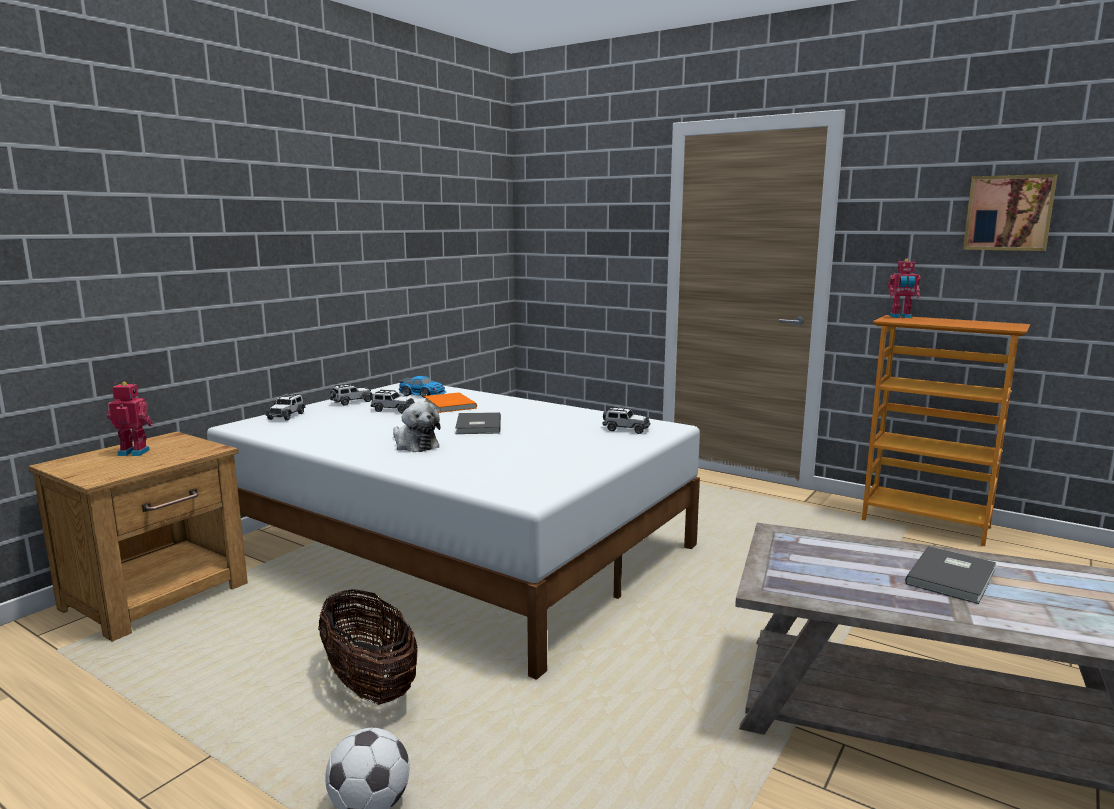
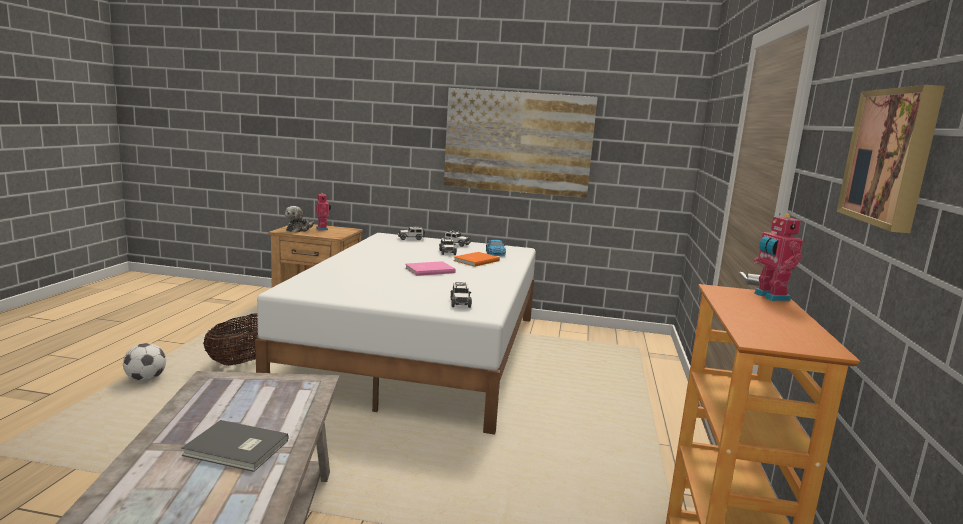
camera: 65 degrees right, 0 degrees up
plush toy [393,402,440,452] -> plush toy moved to [285,206,314,233]
grey book [455,412,501,434] -> pink book [406,261,456,276]
none -> picture [444,88,598,198]

